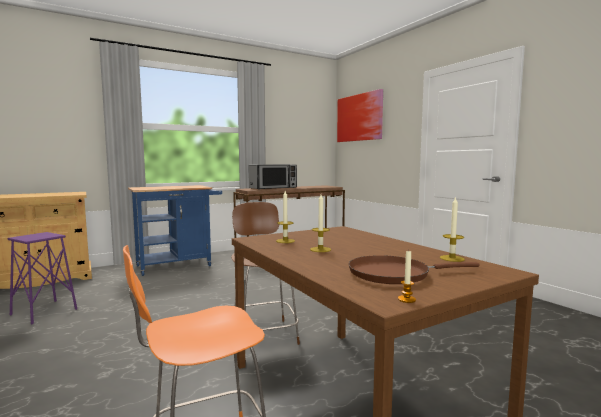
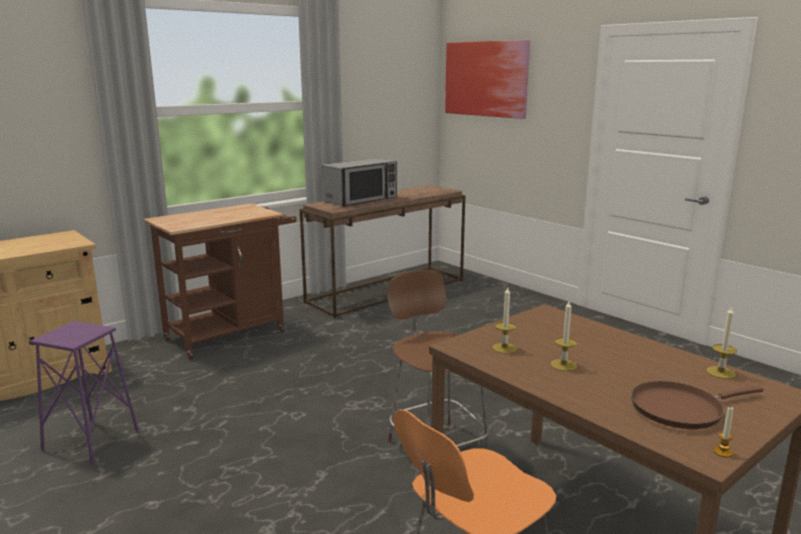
camera: 10 degrees left, 10 degrees up
blue cart [128,185,222,276] -> brown cart [144,204,296,360]

